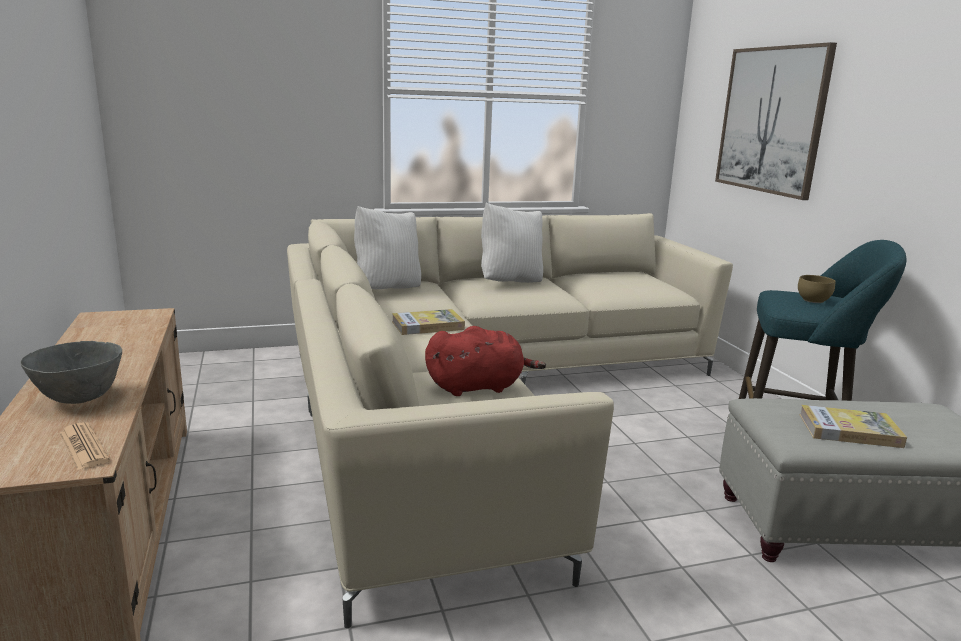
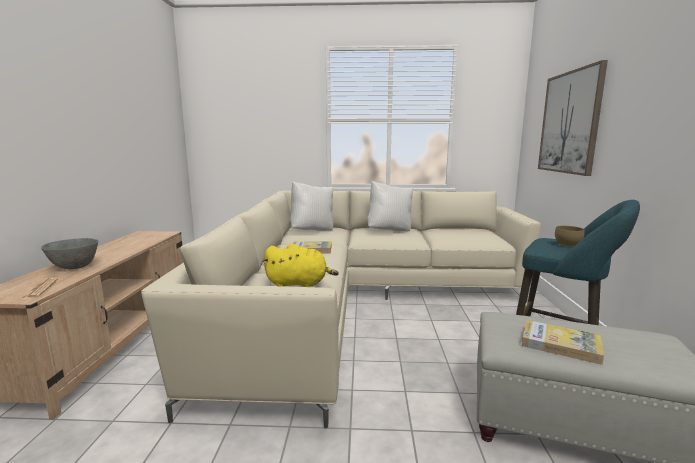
camera: 20 degrees right, 5 degrees down
red plush toy [425,326,546,396] -> yellow plush toy [263,244,339,287]

